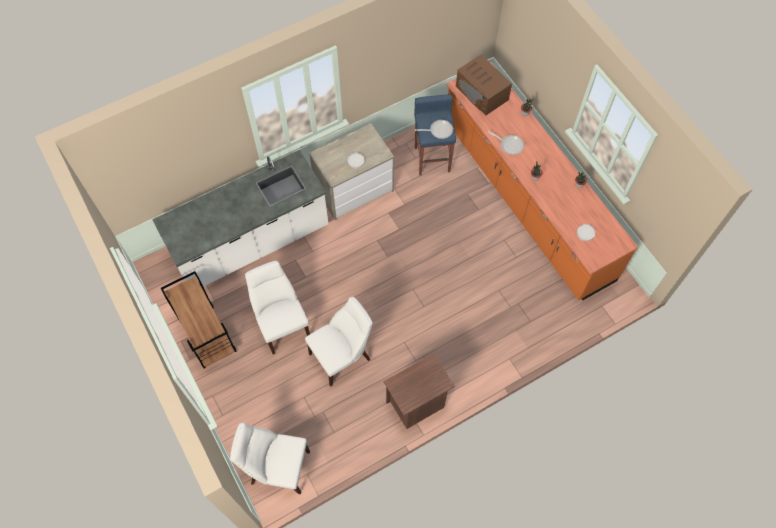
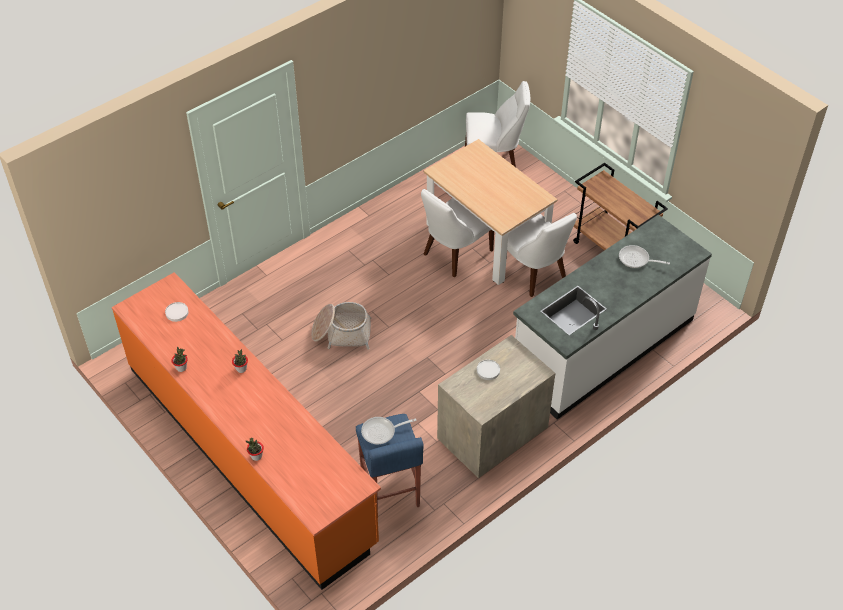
camera: 170 degrees right, 15 degrees down
brown nightstand [383,353,455,429] -> none
brown microwave [456,55,512,116] -> none
frying pan [488,131,524,155] -> frying pan moved to [619,245,670,268]
none -> basket [311,302,371,350]
none -> beige dining table [424,139,558,285]

